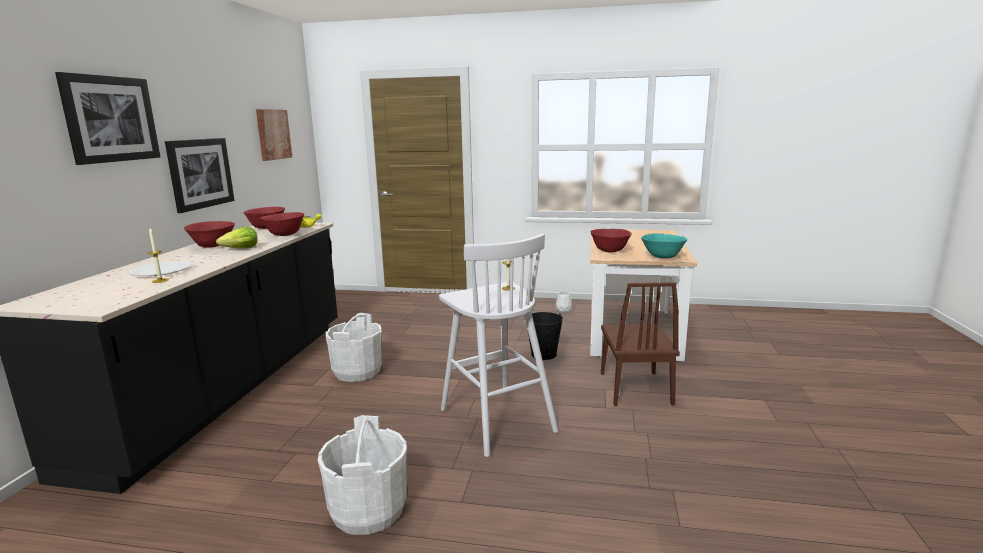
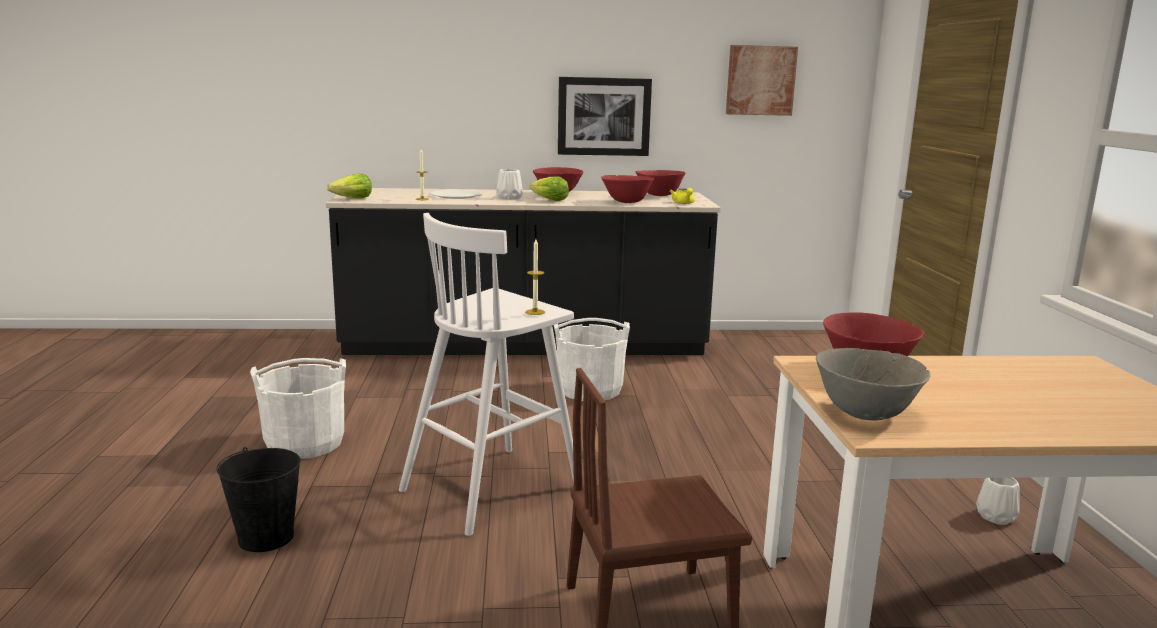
camera: 75 degrees right, 0 degrees up
picture [55,72,160,165] -> none
black bucket [528,312,563,360] -> black bucket moved to [217,447,300,552]
turquoise bowl [641,233,687,259] -> grey bowl [816,348,930,421]
none -> lettuce [327,173,372,198]
none -> white vase [496,169,523,200]

